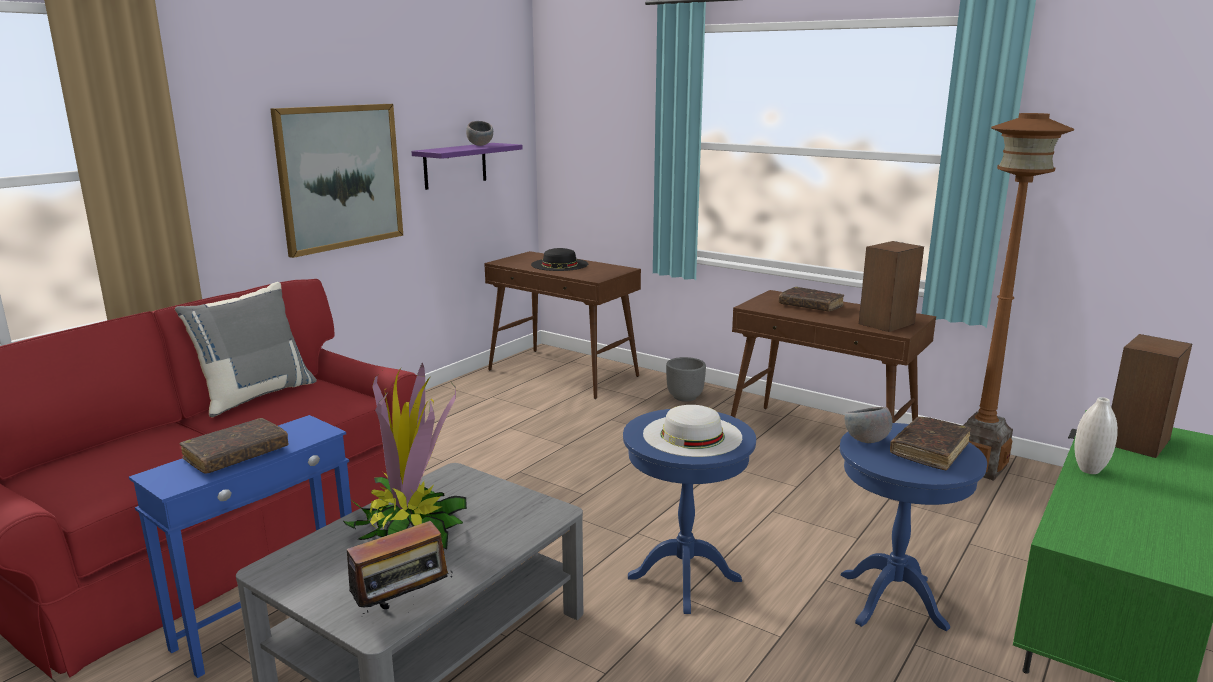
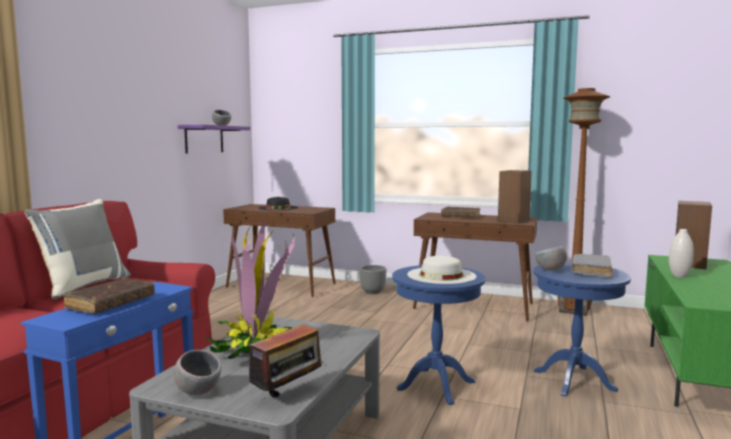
camera: 15 degrees left, 10 degrees down
picture [270,104,403,258] -> none
brown book [890,417,971,470] -> grey book [572,254,612,278]
none -> grey bowl [174,350,221,395]

